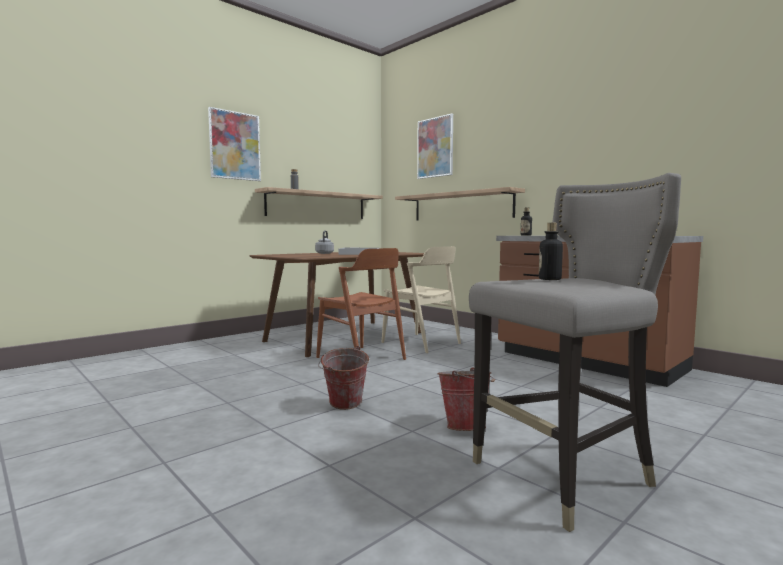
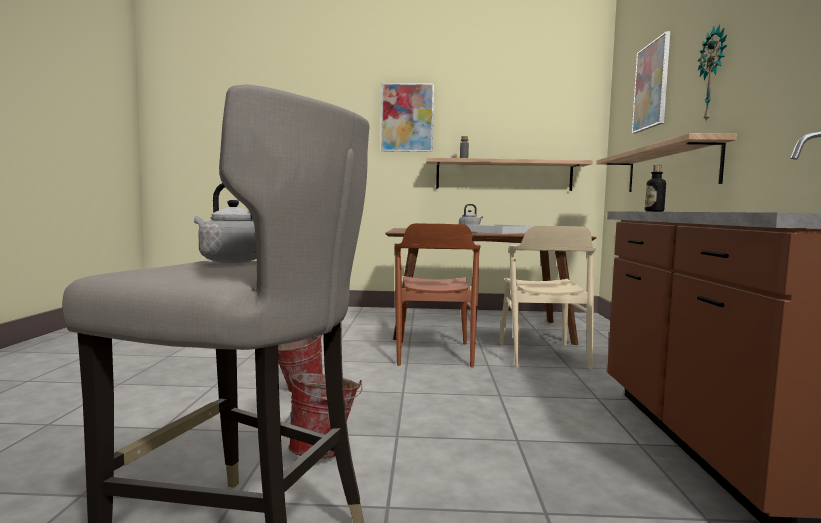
camera: 45 degrees right, 0 degrees up
bottle [539,223,563,280] -> grey kettle [194,183,257,263]
none -> wall clock [698,24,727,123]

